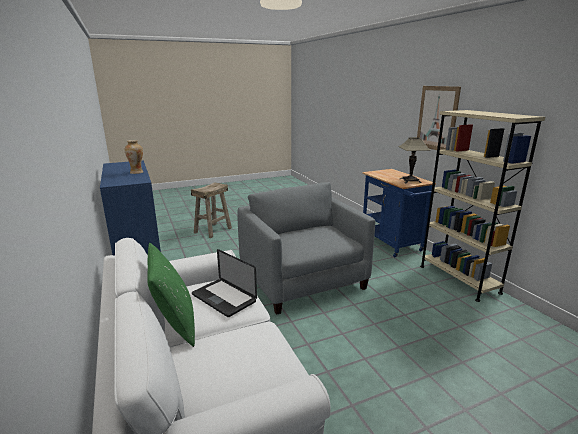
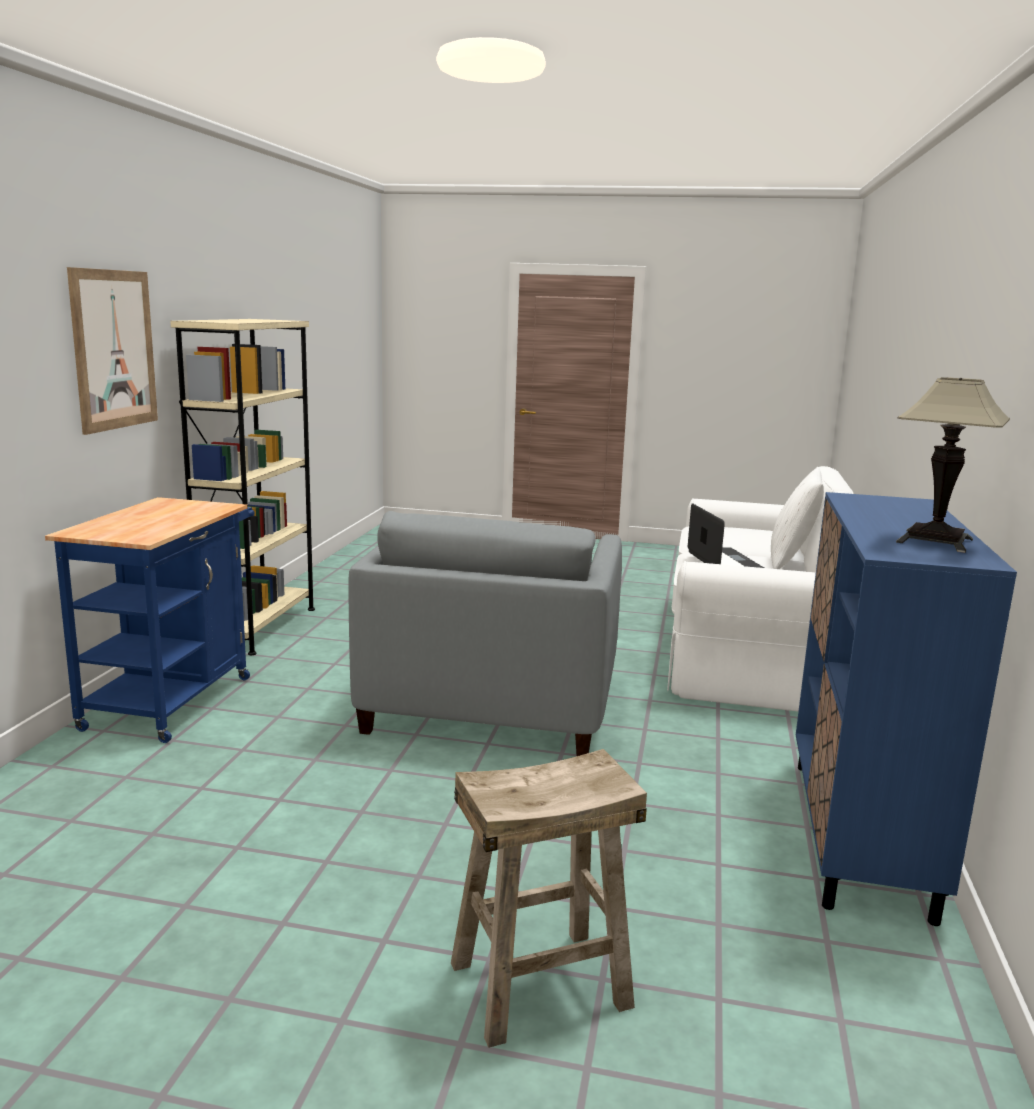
camera: 145 degrees left, 5 degrees down
vase [124,140,143,174] -> none
green pillow [147,243,195,347] -> white pillow [771,468,824,569]
table lamp [398,137,430,183] -> table lamp moved to [896,377,1010,553]

